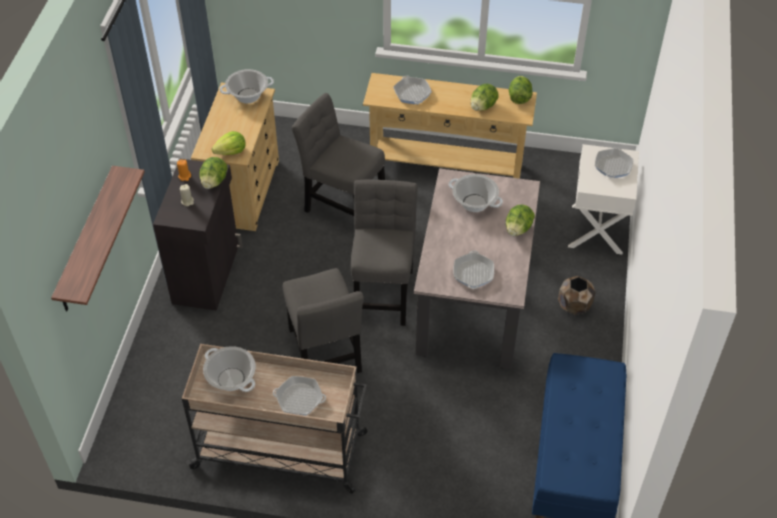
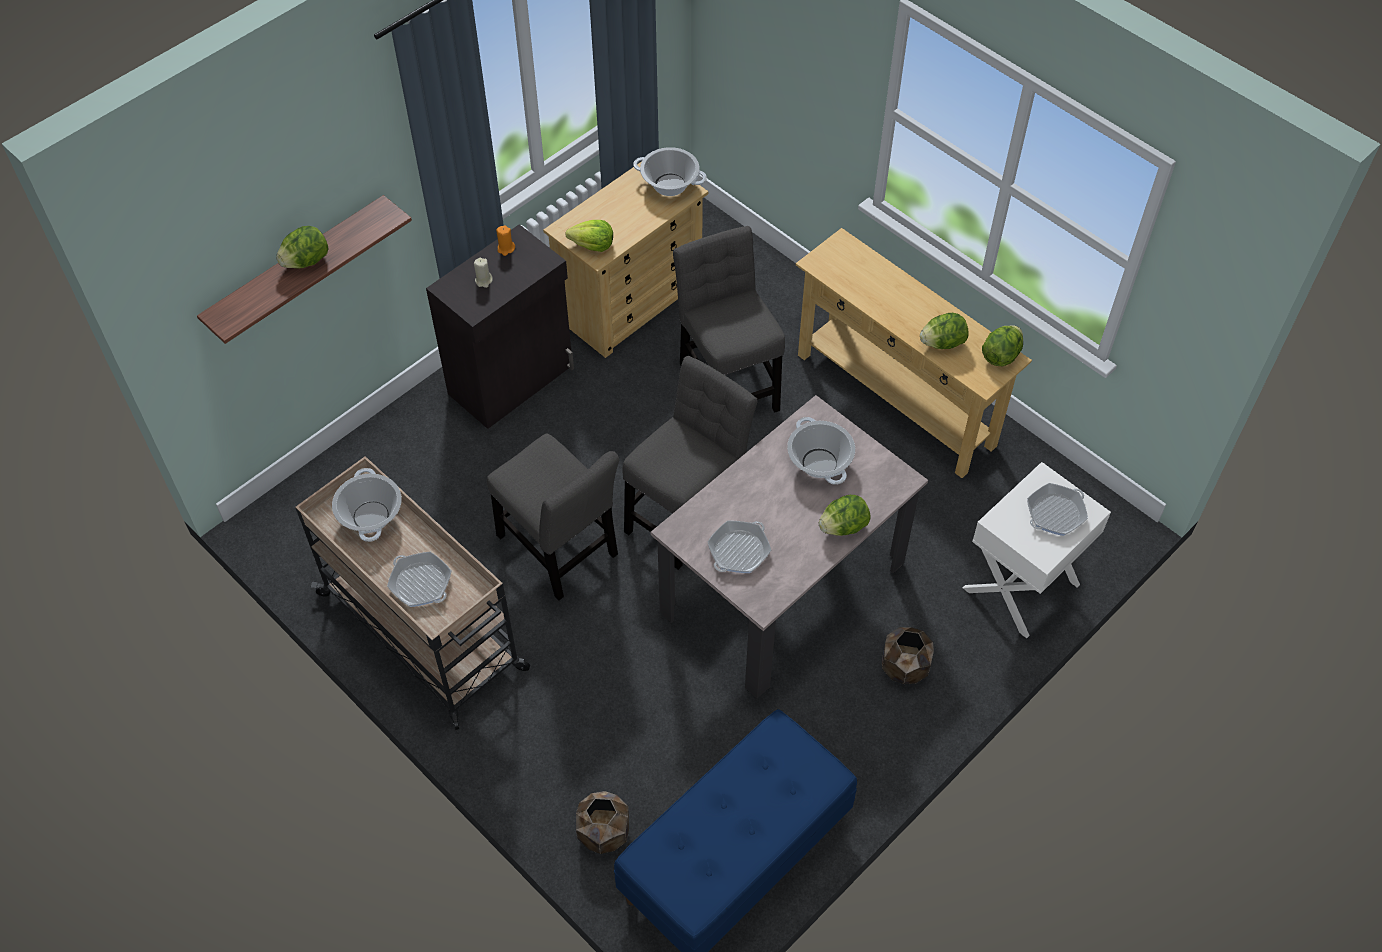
camera: 35 degrees right, 5 degrees up
lettuce [199,157,228,189] -> lettuce moved to [276,226,328,269]
grey chair [283,268,364,373] -> grey chair turned 60 degrees counterclockwise [487,433,619,600]
frying pan [393,76,432,104] -> none
none -> brown planter [576,791,629,854]

